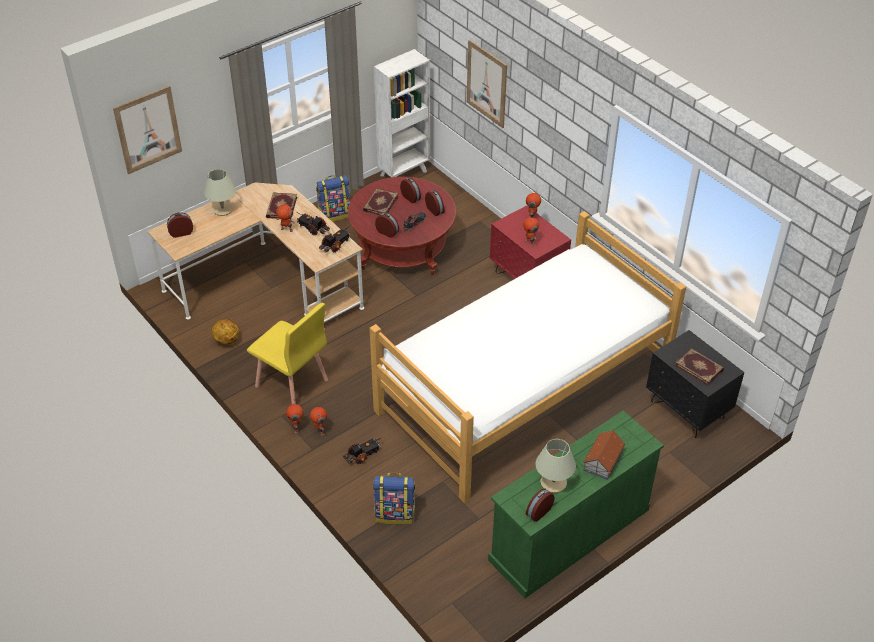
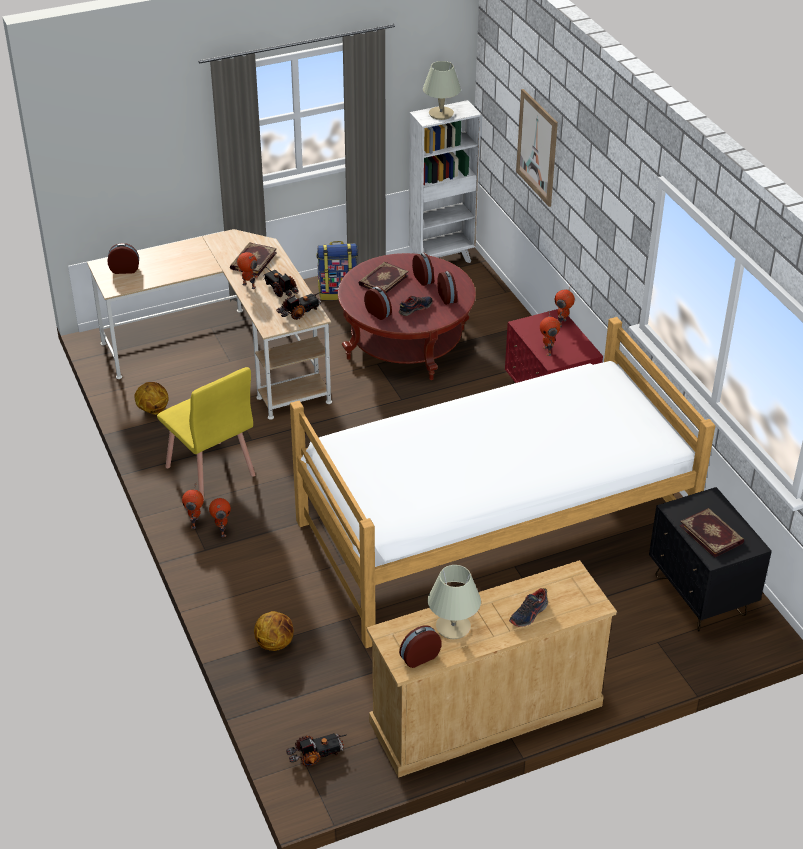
camera: 15 degrees right, 5 degrees down
picture [113,86,182,174] -> none
beige table lamp [204,169,236,216] -> beige table lamp moved to [423,61,461,120]
toy truck [343,438,381,464] -> toy truck moved to [286,733,347,767]
backpack [373,473,415,525] -> basketball [254,611,294,651]
green dresser [488,411,664,598] -> beige dresser [367,560,617,778]
toy house [583,430,625,480] -> shoe [509,588,548,627]

